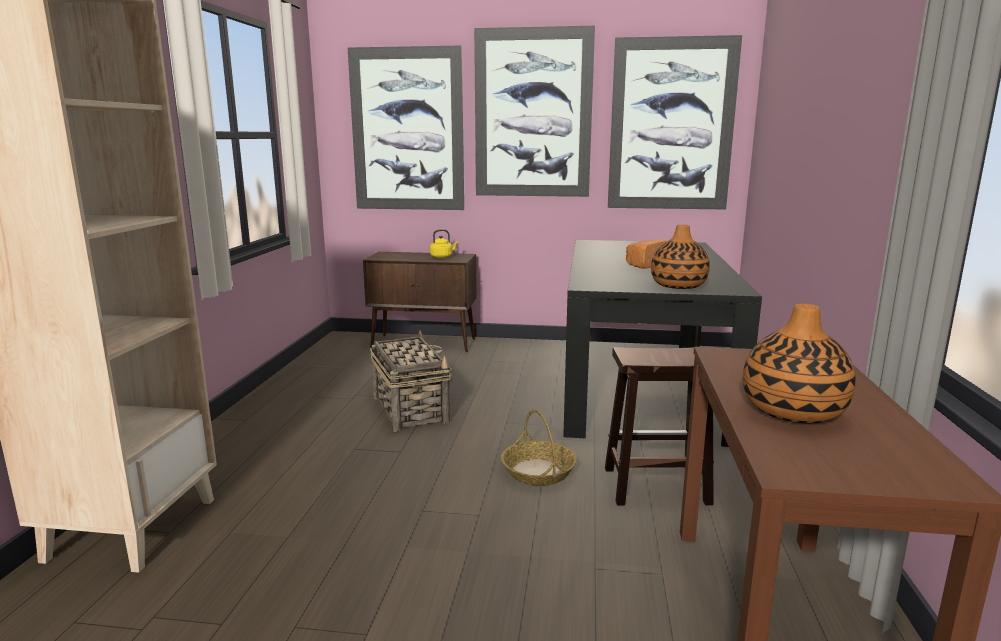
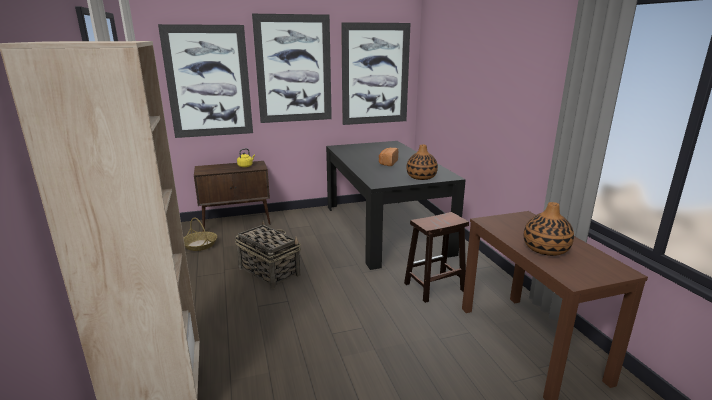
camera: 25 degrees left, 5 degrees up
basket [501,409,577,486] -> basket moved to [183,217,217,251]

